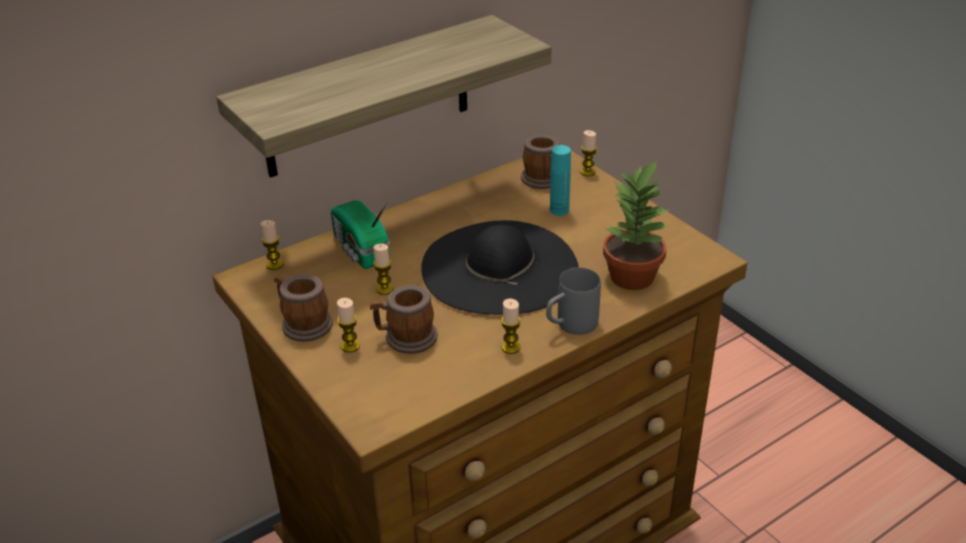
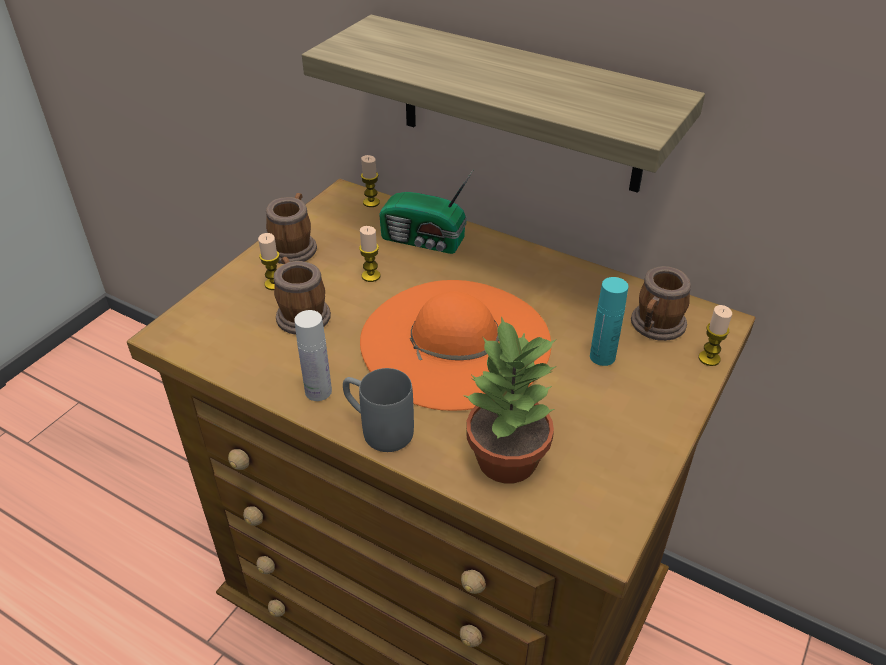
camera: 65 degrees right, 5 degrees up
radio [331,200,390,269] -> radio turned 105 degrees counterclockwise [379,170,473,254]
black hat [421,220,578,315] -> orange hat [360,280,551,411]
candle [501,299,521,354] -> white bottle [294,310,332,401]

